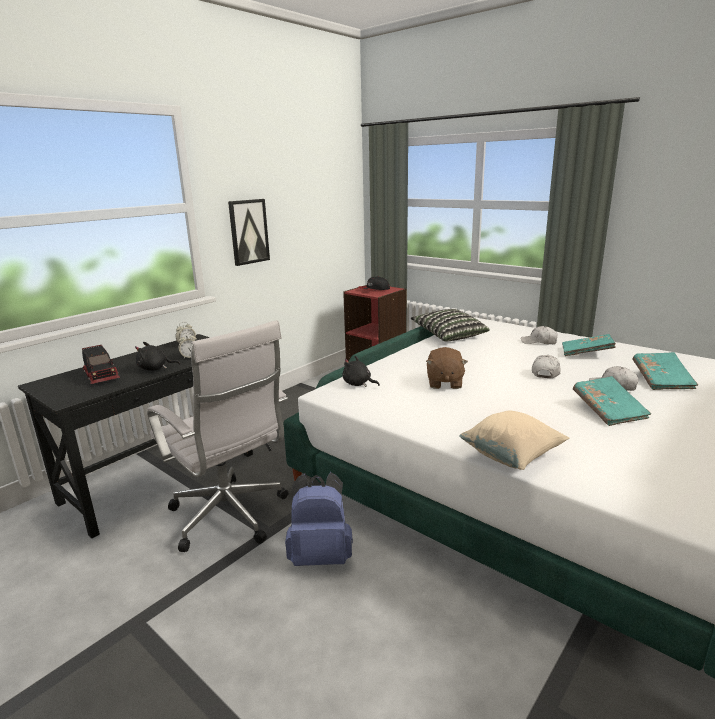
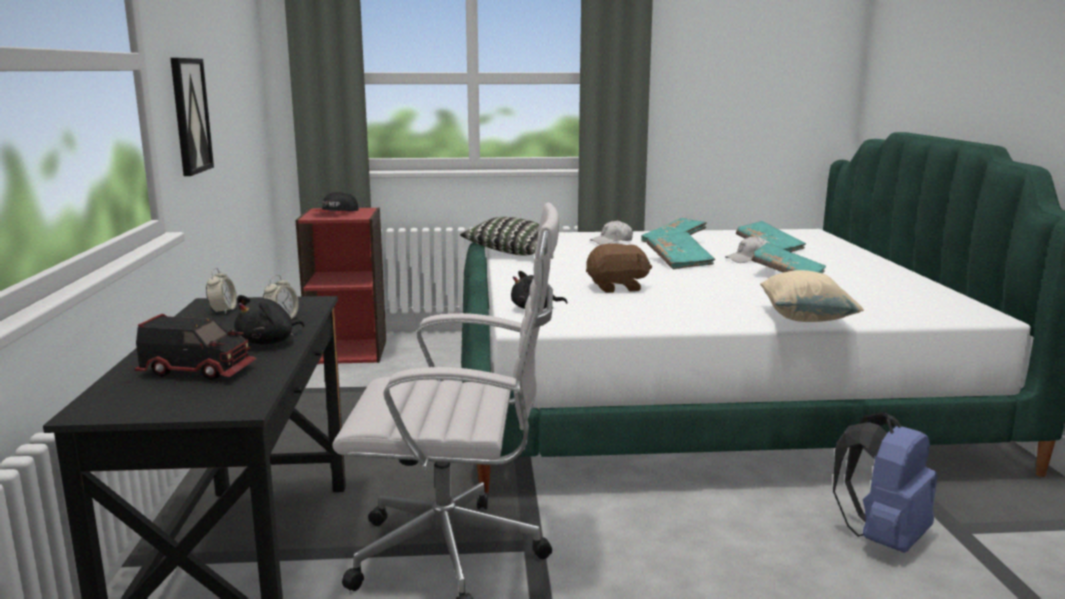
camera: 45 degrees left, 5 degrees down
blue backpack [285,472,353,566] -> blue backpack moved to [833,412,938,553]
brown plush toy [426,347,468,389] -> brown plush toy turned 60 degrees counterclockwise [586,243,652,293]
white cap [532,355,561,378] -> turquoise book [647,232,715,269]

